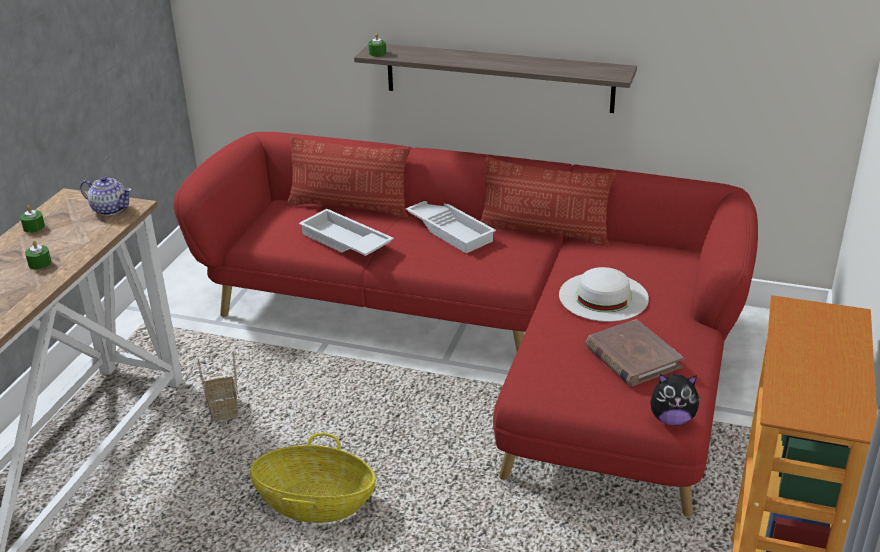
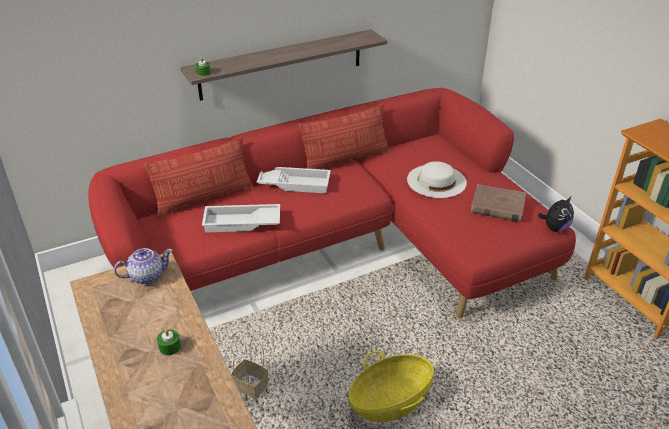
camera: 45 degrees left, 5 degrees up
green candle [20,205,45,233] -> none

